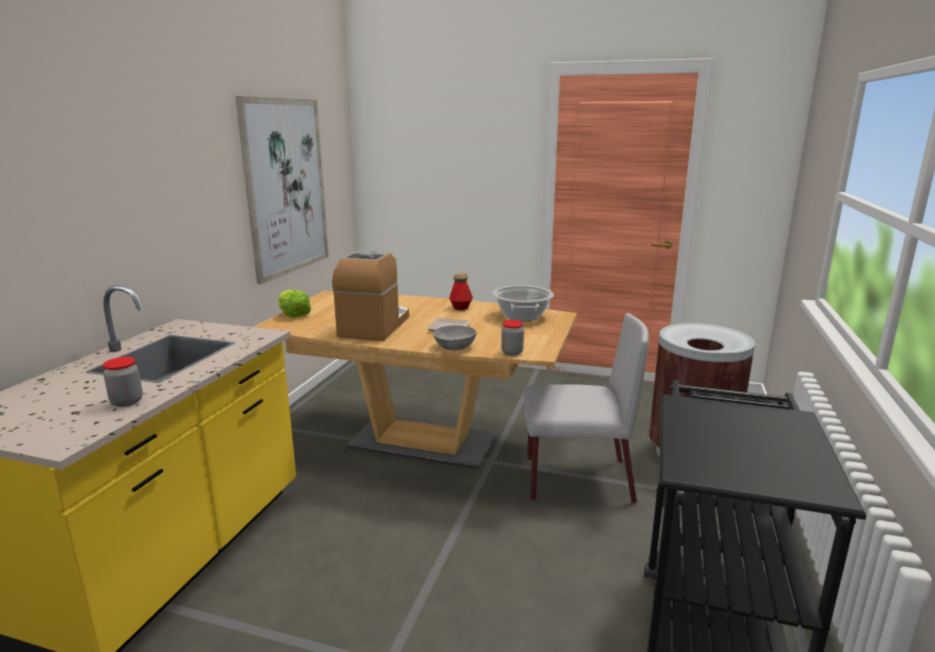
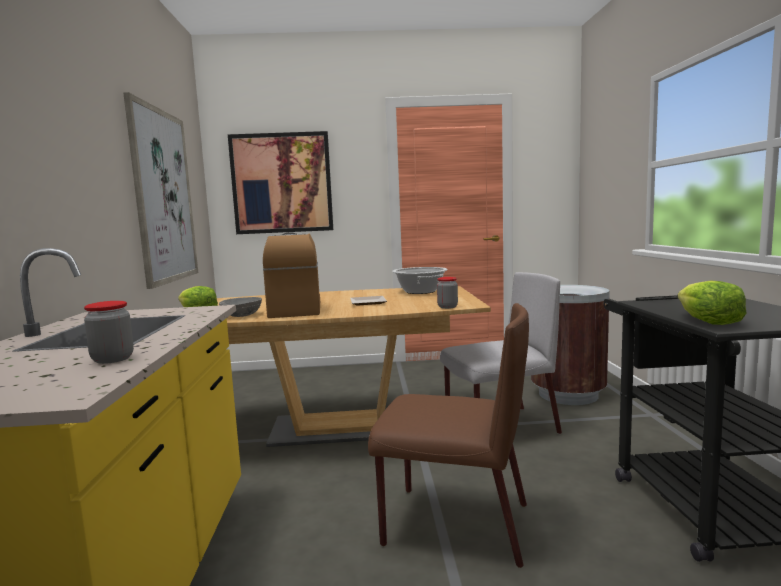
camera: 20 degrees left, 10 degrees down
grey bowl [433,325,477,350] -> grey bowl moved to [219,297,262,317]
bottle [449,273,473,310] -> none
none -> picture [228,131,333,234]
none -> brown chair [368,303,529,568]
none -> lettuce [678,280,747,325]

